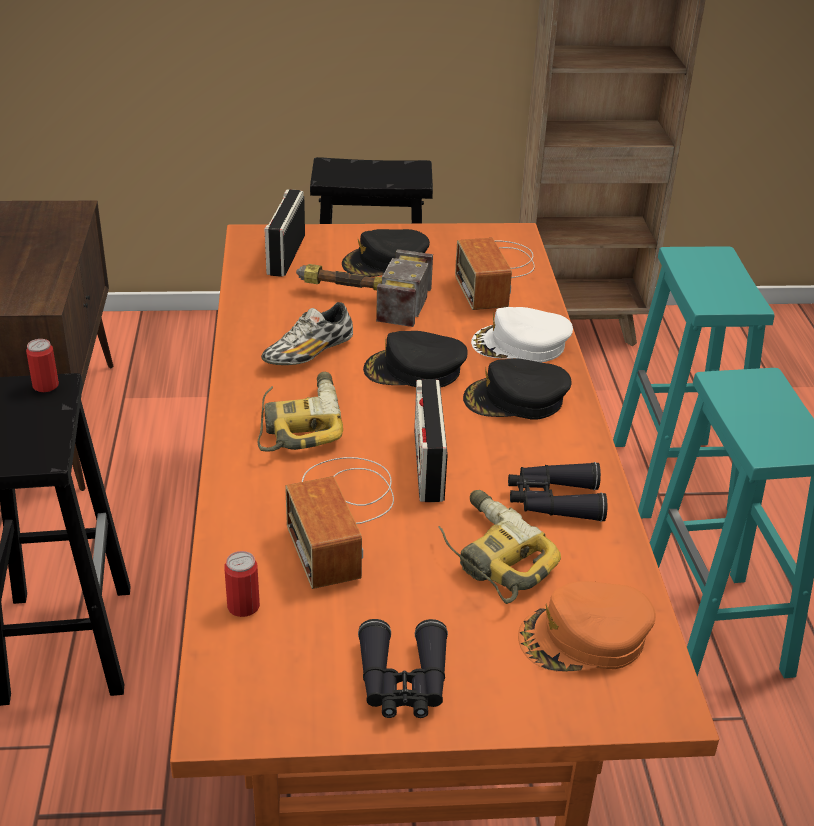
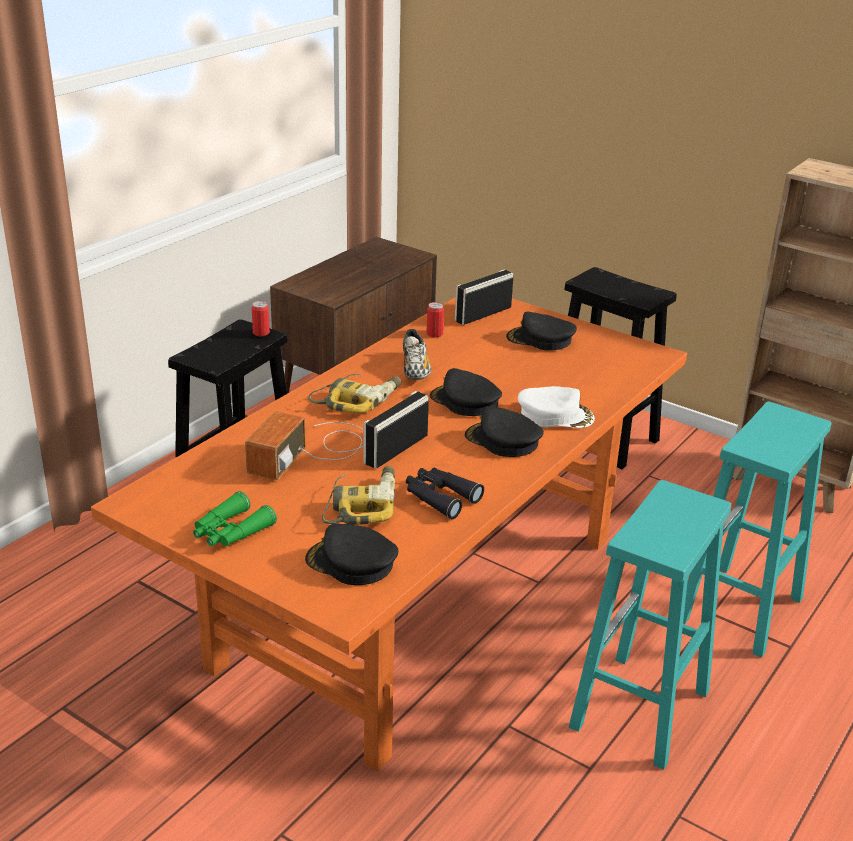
camera: 40 degrees right, 5 degrees down
can [225,551,260,617] -> can moved to [426,302,444,337]
shoe [261,302,353,365] -> shoe turned 90 degrees counterclockwise [403,329,431,380]
hammer [296,249,433,327] -> none
black binoculars [358,619,448,718] -> green binoculars [193,491,277,546]
radio [455,238,535,310] -> none
white cap [471,307,573,362] -> white cap turned 150 degrees clockwise [518,386,595,428]
orange cap [518,581,656,672] -> black cap [305,524,398,585]

